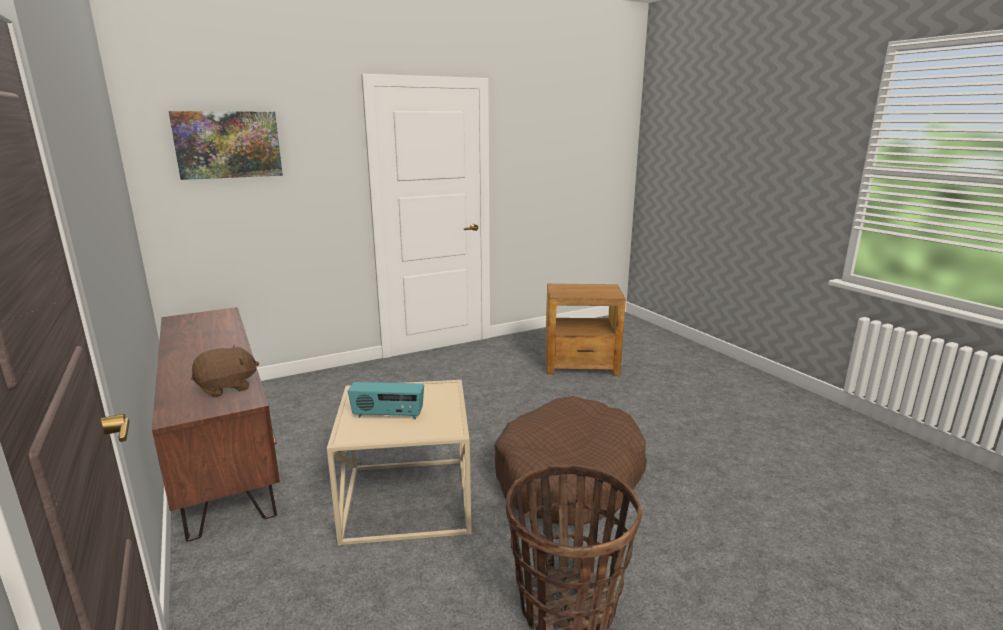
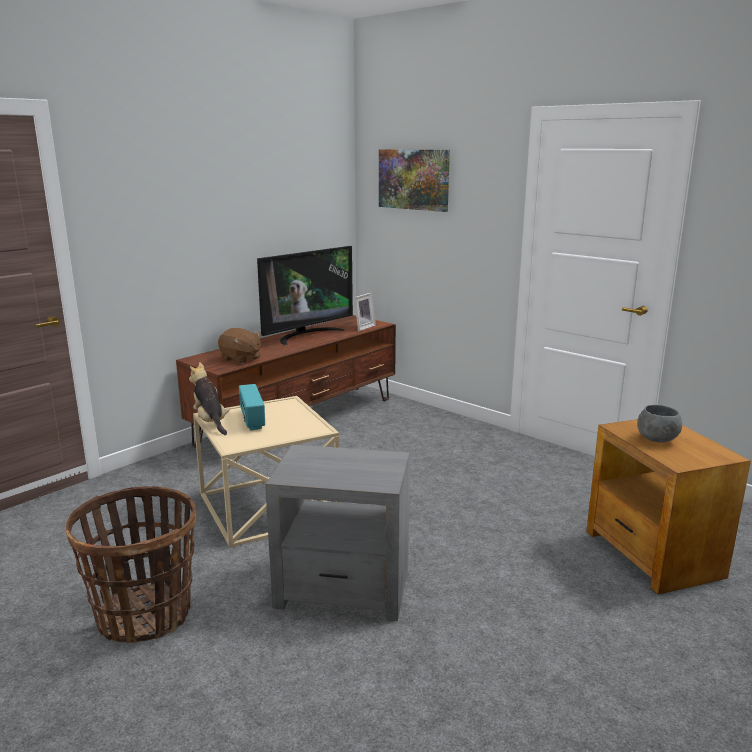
camera: 70 degrees right, 0 degrees up
brown dog bed [494,396,647,526] -> grey side table [265,444,410,621]
none -> plush toy [189,362,230,435]
none -> television [257,246,353,345]
none -> picture frame [354,293,376,331]
none -> grey bowl [637,405,682,443]

